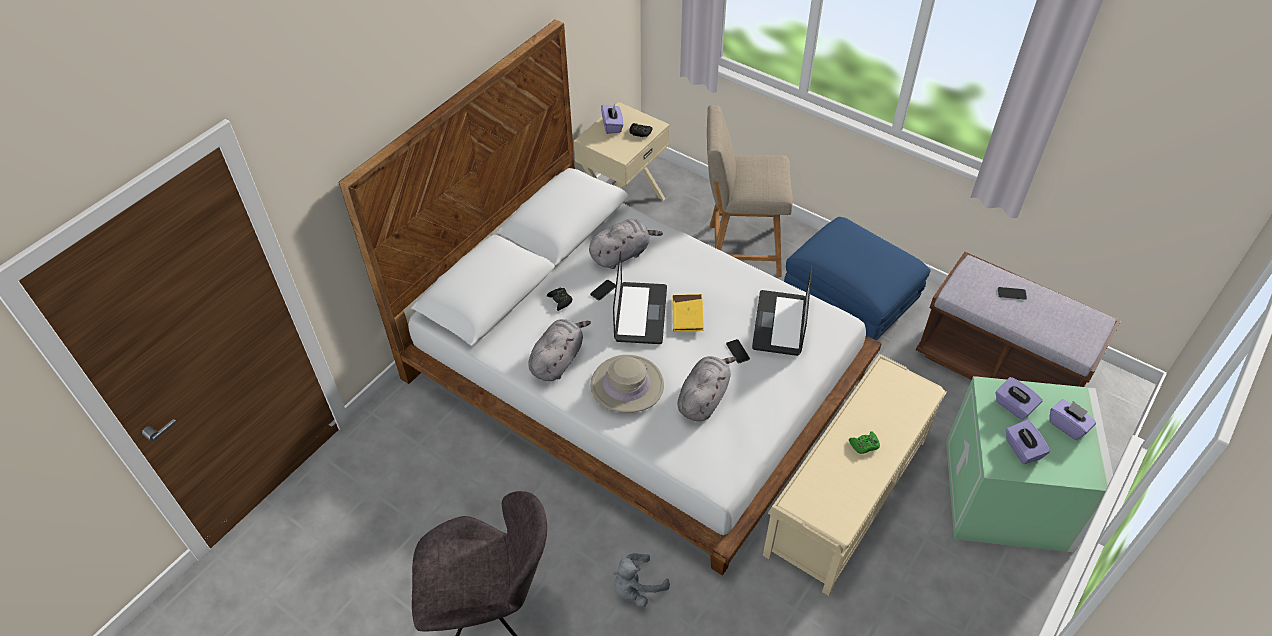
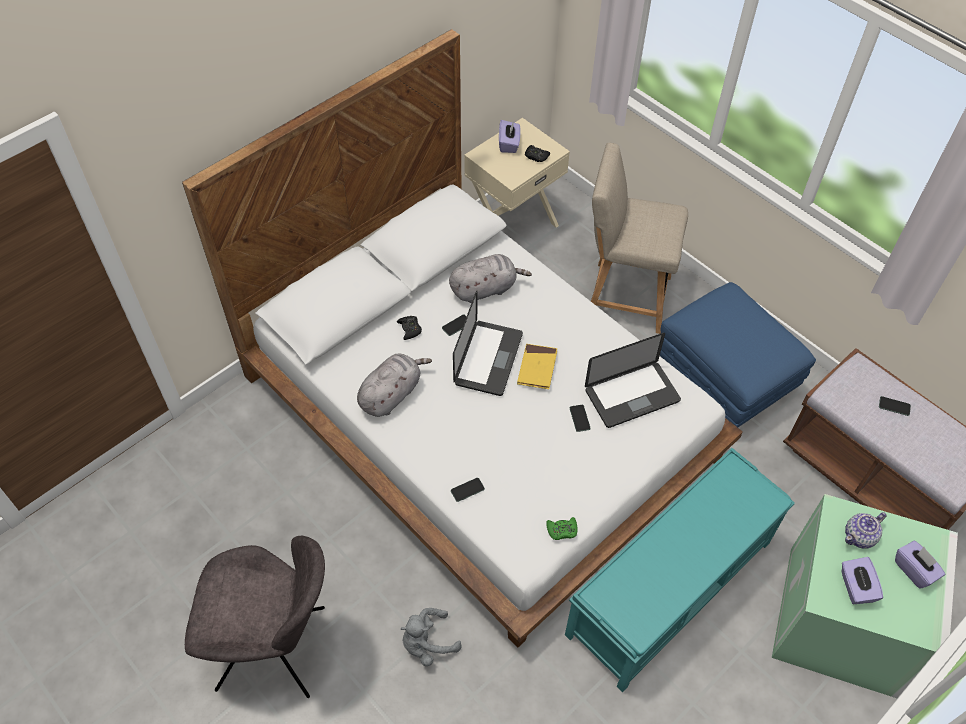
camera: 10 degrees right, 5 degrees up
beige hat [590,355,664,413] -> none
grey plush toy [678,356,736,421] -> none
laptop [752,265,812,356] -> laptop turned 135 degrees counterclockwise [585,333,681,428]
beige bench [763,354,947,596] -> turquoise bench [565,448,795,692]
green game controller [849,431,880,454] -> green game controller moved to [546,517,577,540]
purple tissue box [995,377,1043,420] -> teapot [845,512,886,549]
none -> phone [451,478,485,502]

